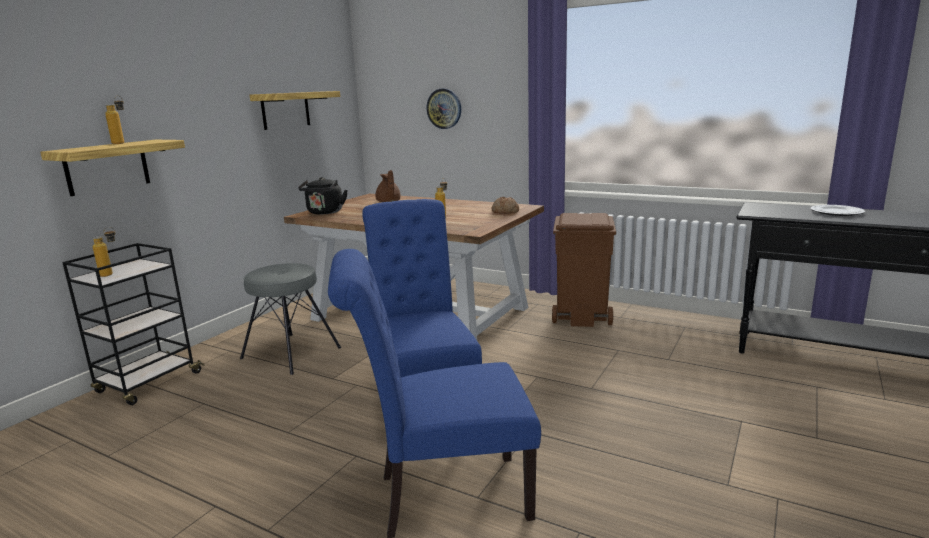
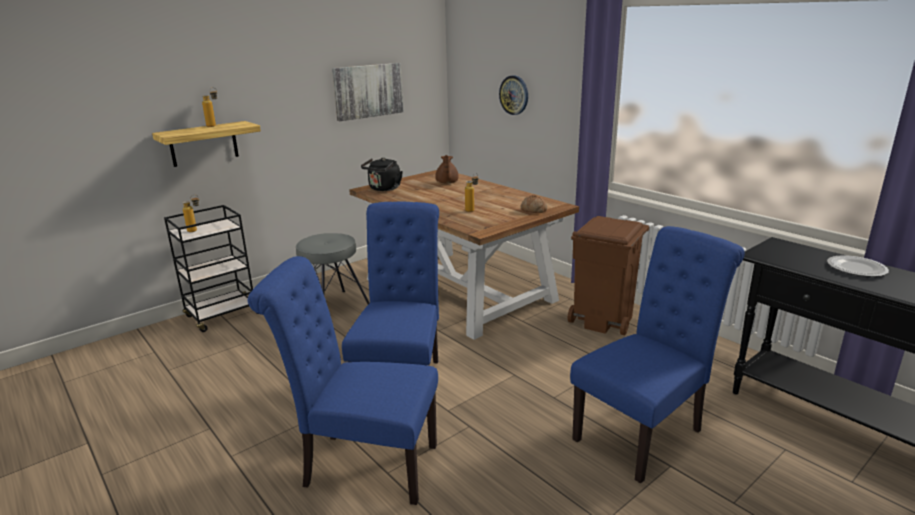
camera: 20 degrees right, 5 degrees up
shelf [249,91,340,130] -> picture [332,63,404,121]
none -> blue chair [570,226,745,484]

